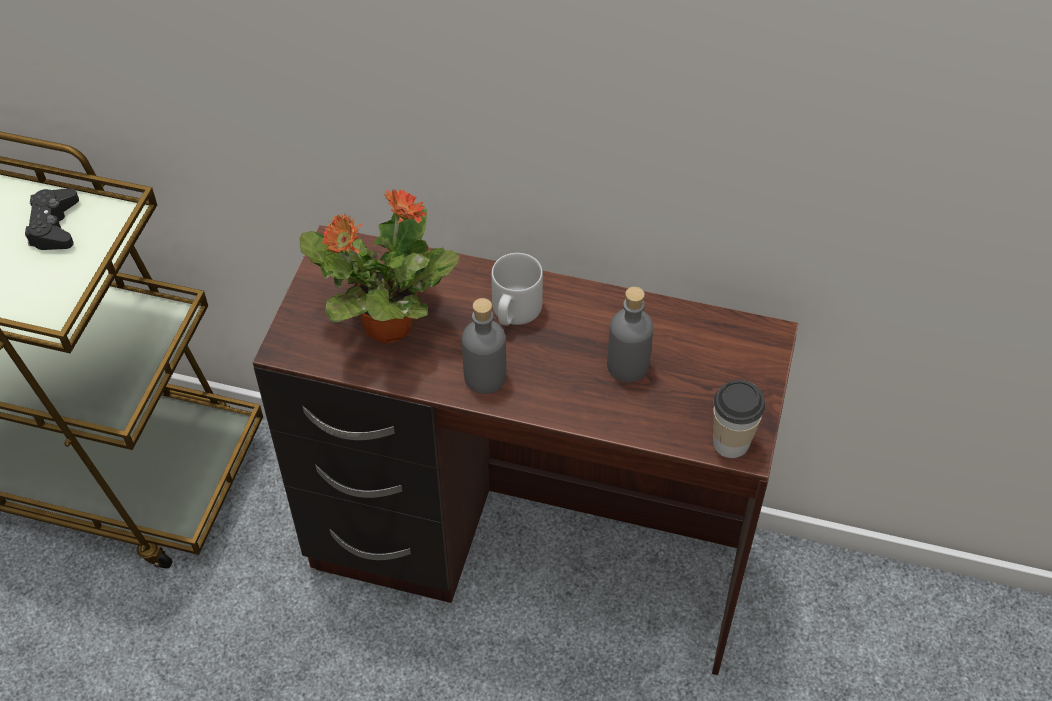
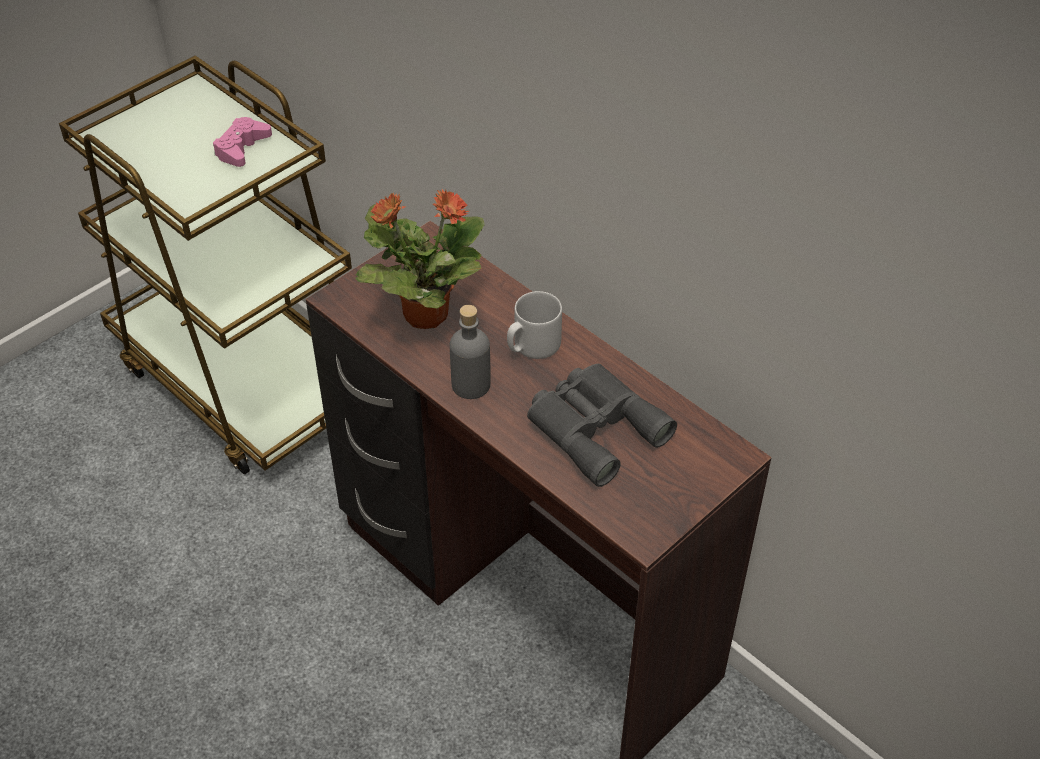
camera: 30 degrees right, 5 degrees down
black game controller [25,188,79,250] -> pink game controller [213,117,272,167]
grey bottle [607,287,654,382] -> grey binoculars [527,364,677,487]
cup [713,380,765,458] -> none

